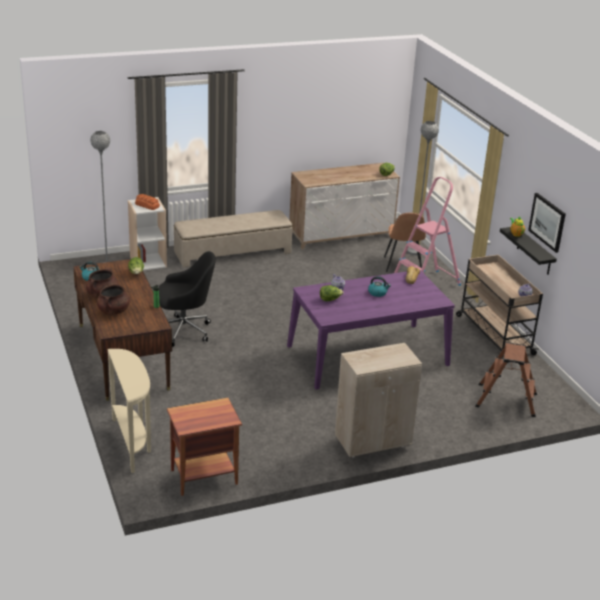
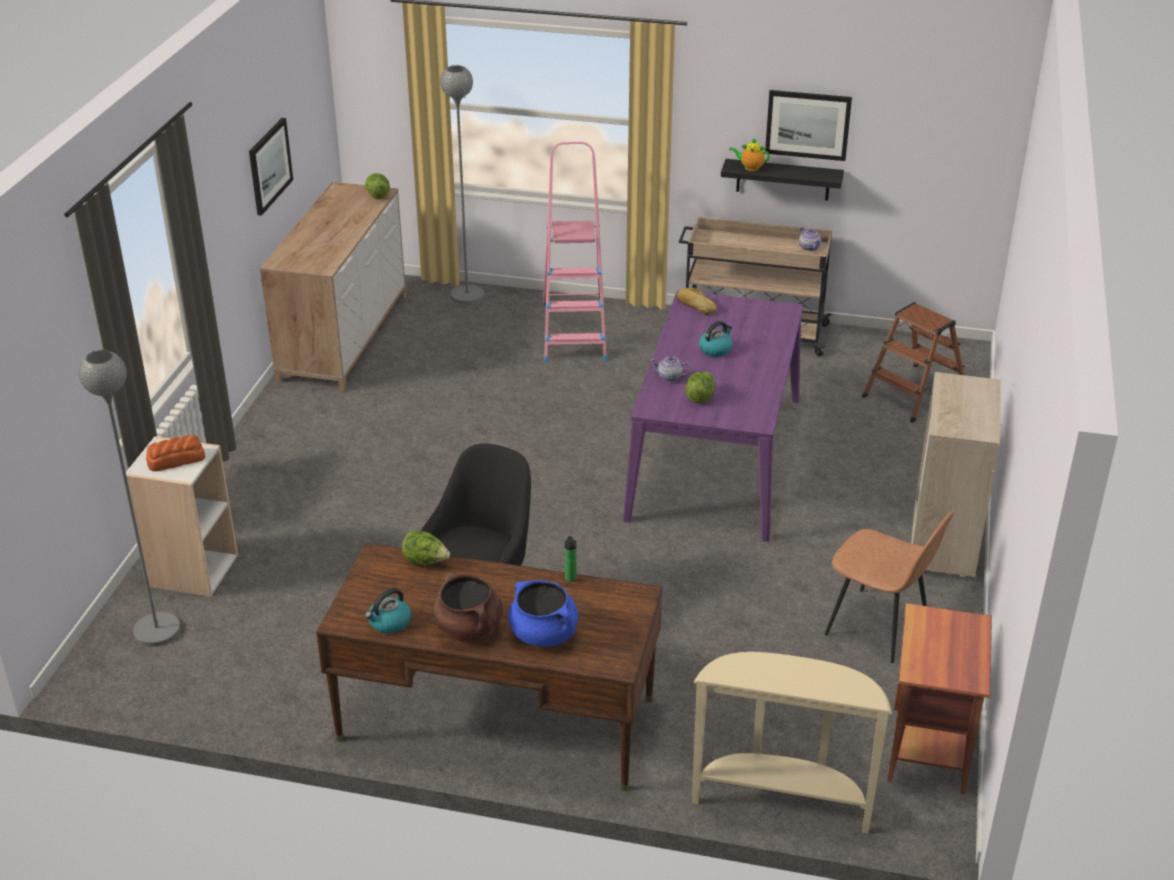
camera: 55 degrees left, 5 degrees up
brown cooking pot [97,283,130,315] -> blue cooking pot [508,580,578,647]
beige bench [174,210,292,267] -> none
brown chair [384,213,426,272] -> brown chair moved to [825,510,954,663]
none -> picture [249,118,293,215]

